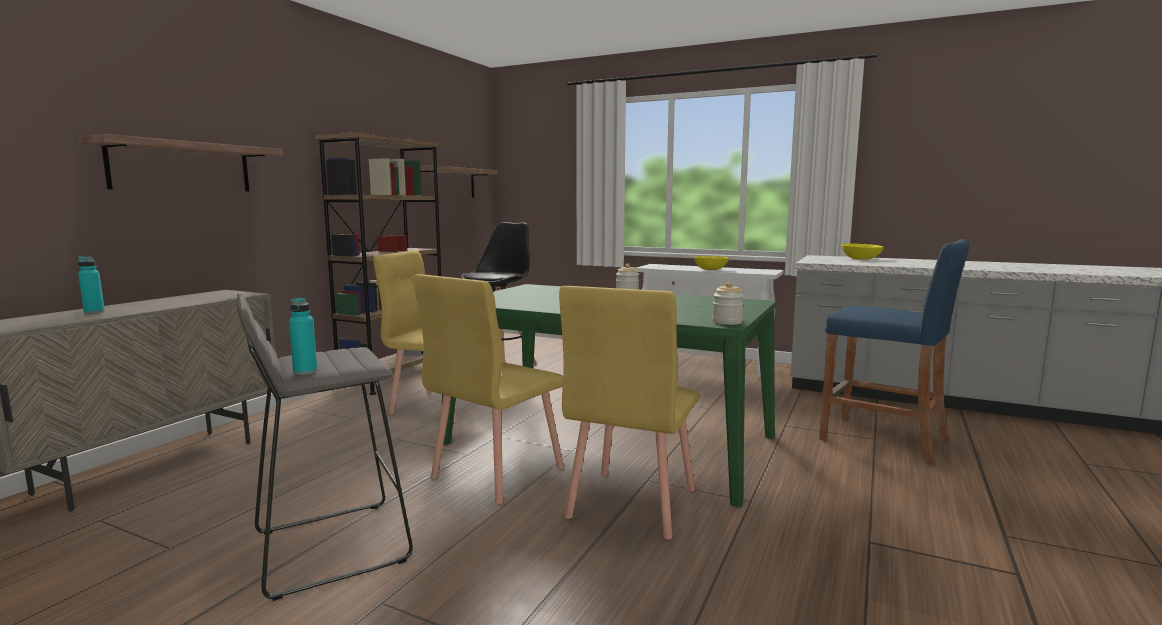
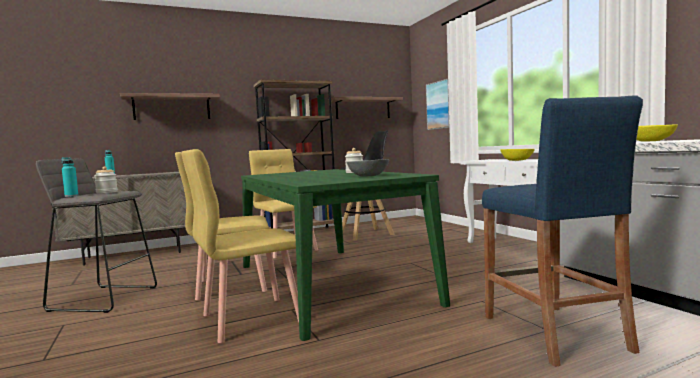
camera: 40 degrees right, 5 degrees down
jar [712,282,744,325] -> jar moved to [94,167,118,193]
none -> grey bowl [347,159,390,177]
none -> picture [426,79,449,130]

